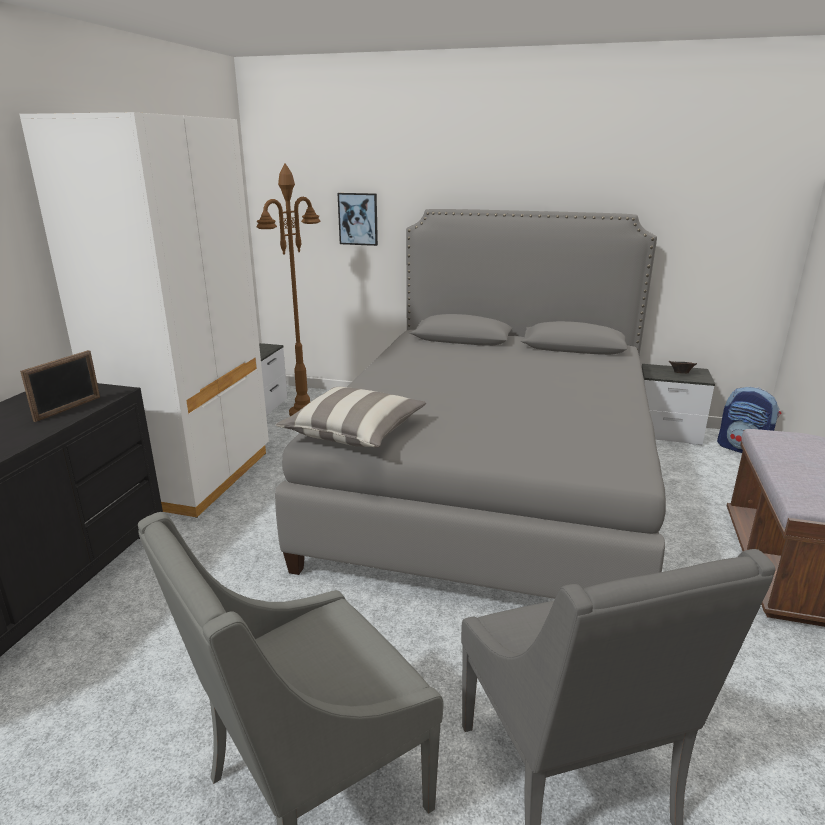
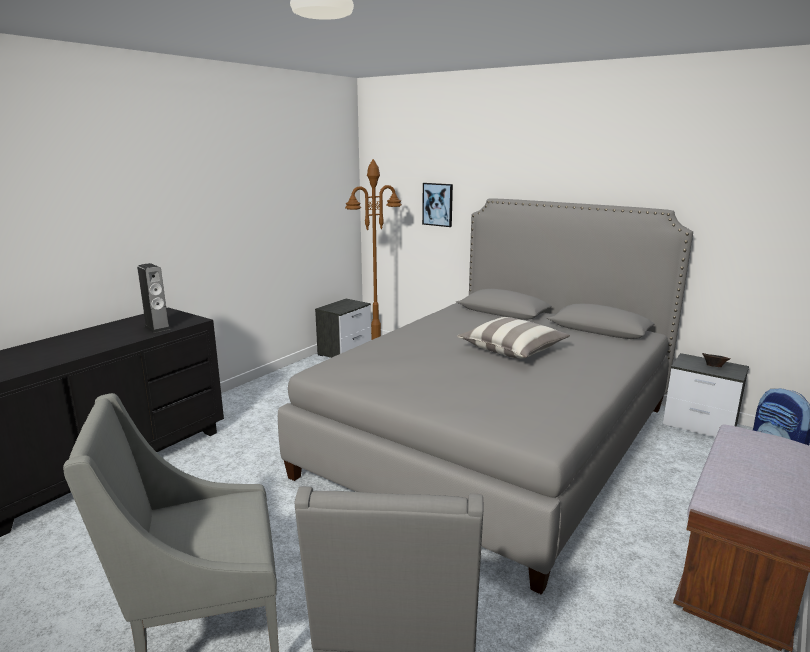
camera: 20 degrees right, 5 degrees down
white wardrobe [20,112,269,518] -> none
picture frame [20,350,100,422] -> speaker [137,263,170,333]
pillow [276,387,426,447] -> pillow moved to [457,317,570,359]

